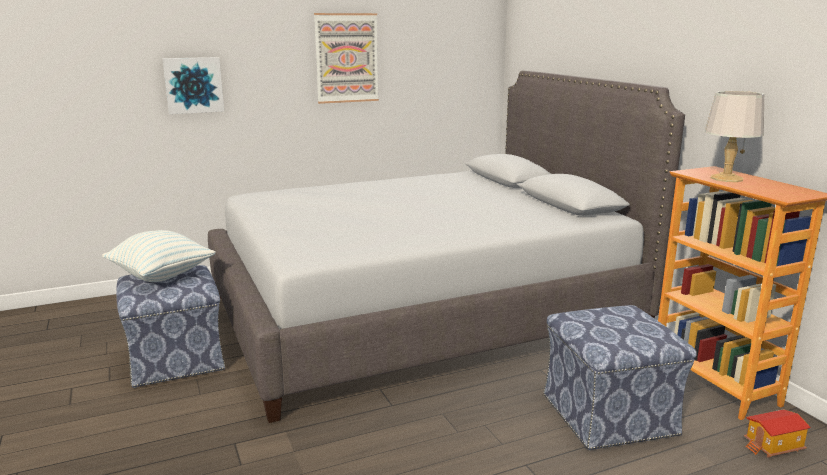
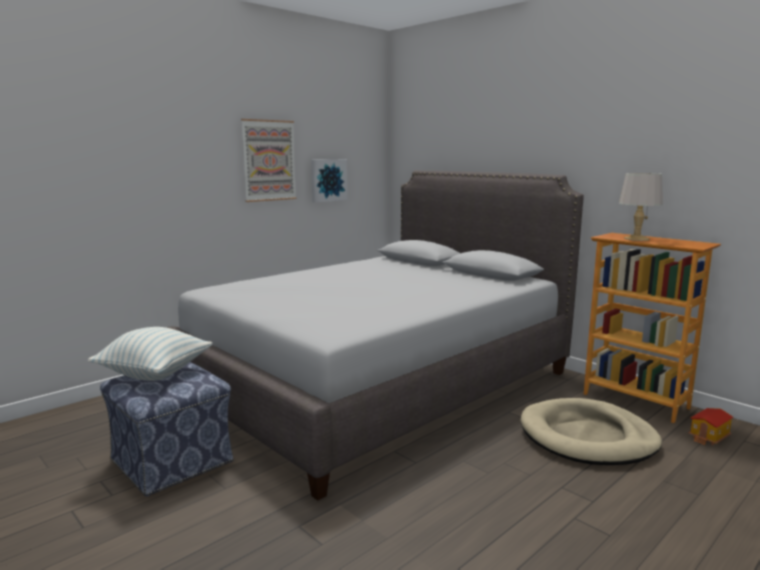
camera: 20 degrees left, 5 degrees down
picture [162,57,224,114] -> picture moved to [311,159,347,202]
ottoman [543,305,697,450] -> beige dog bed [520,398,662,465]

